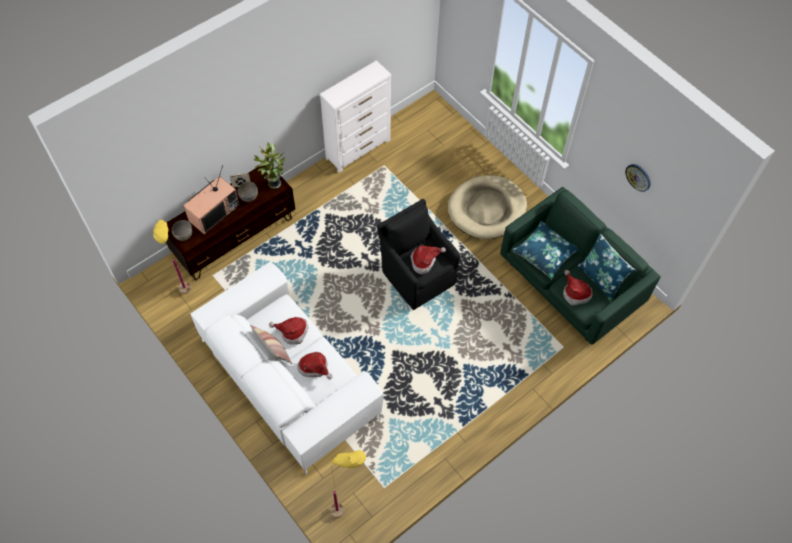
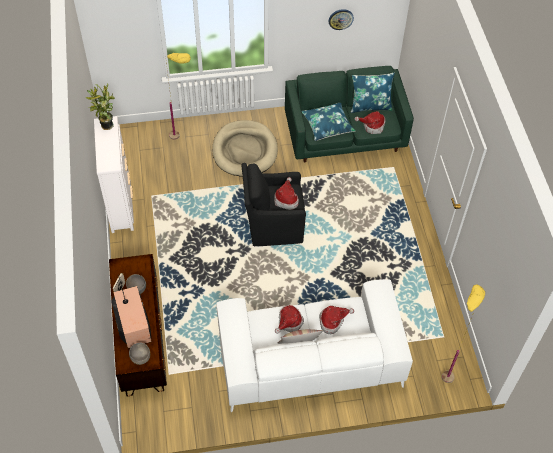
camera: 60 degrees left, 5 degrees down
yellow floor lamp [153,220,191,294] -> yellow floor lamp moved to [166,53,191,140]
potted plant [254,143,286,189] -> potted plant moved to [85,84,115,130]

